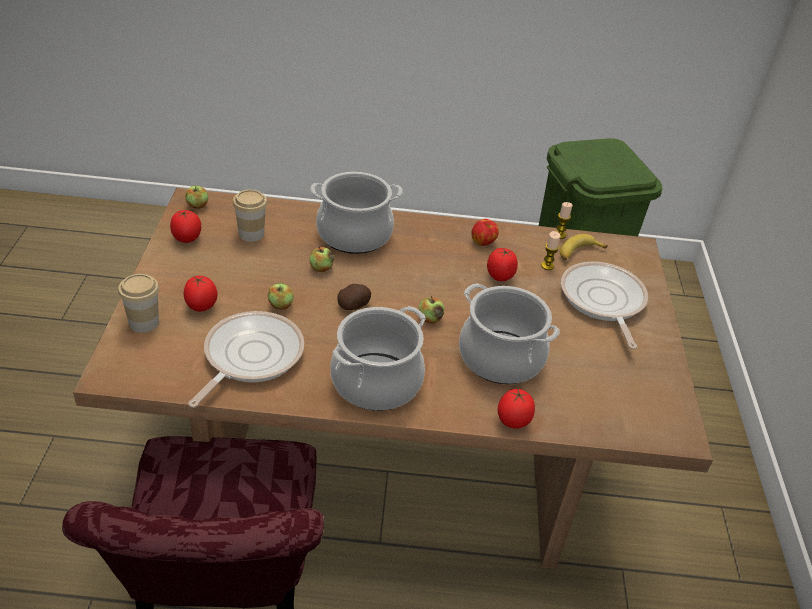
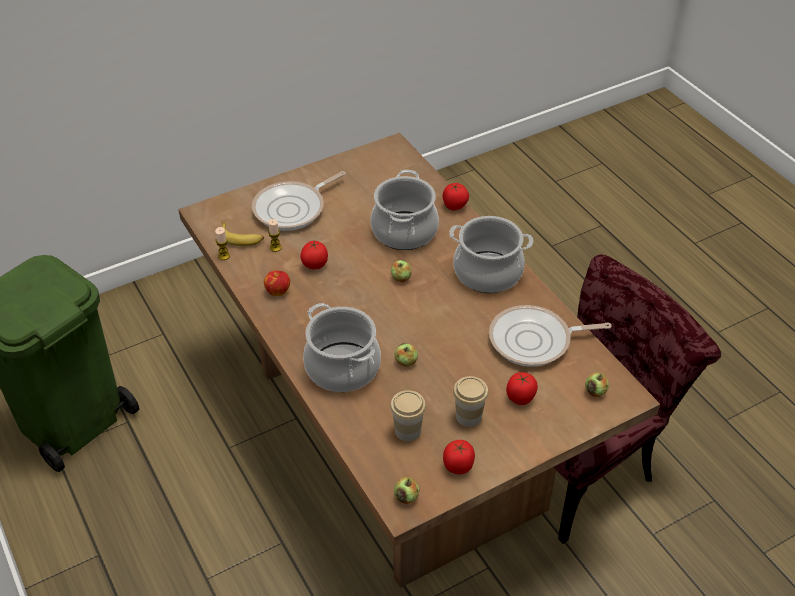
camera: 120 degrees left, 5 degrees up
cup [118,274,159,332] -> cup moved to [453,376,488,427]
apple [268,283,293,310] -> apple moved to [585,372,609,397]
potato [337,284,371,310] -> none

